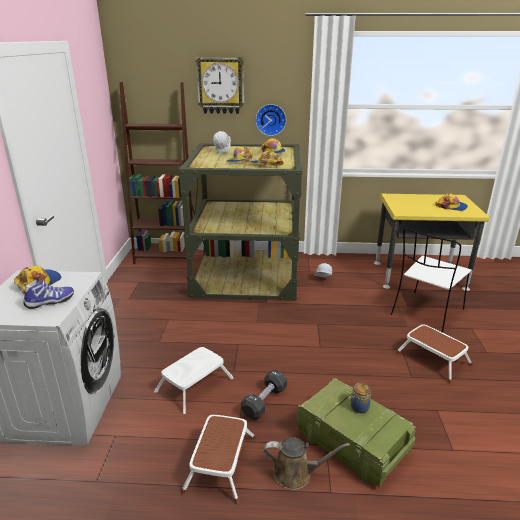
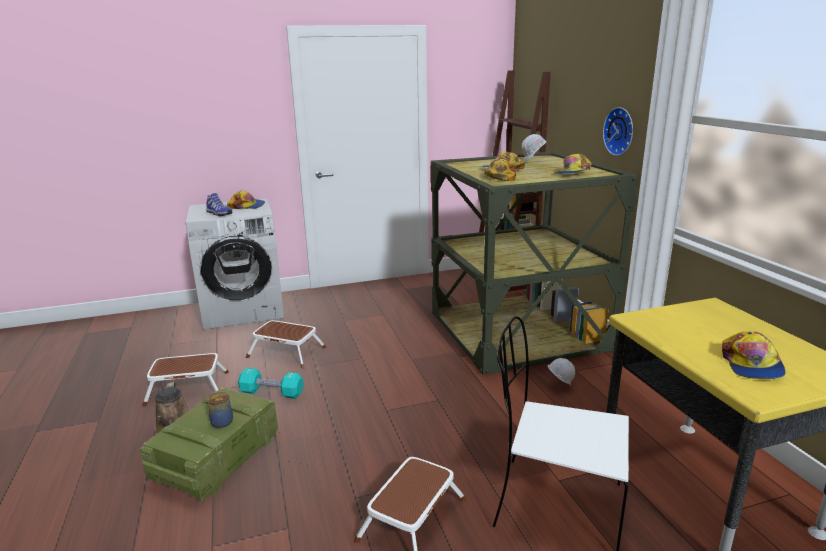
camera: 70 degrees right, 5 degrees down
white step ladder [154,347,233,414] -> brown step ladder [246,320,326,369]
wall clock [196,57,244,114] -> none
black dumbbell [241,369,287,420] -> turquoise dumbbell [238,368,304,399]

